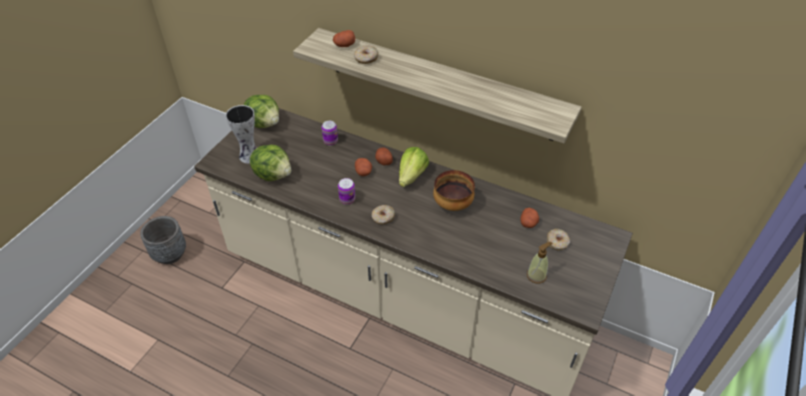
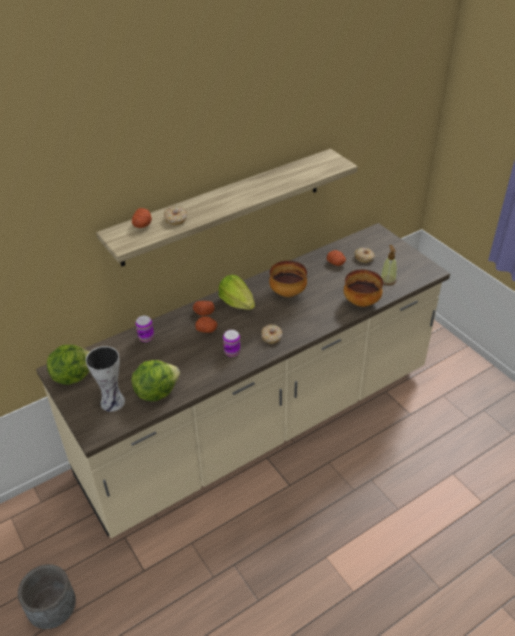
camera: 60 degrees left, 5 degrees down
none -> bowl [344,269,383,307]

